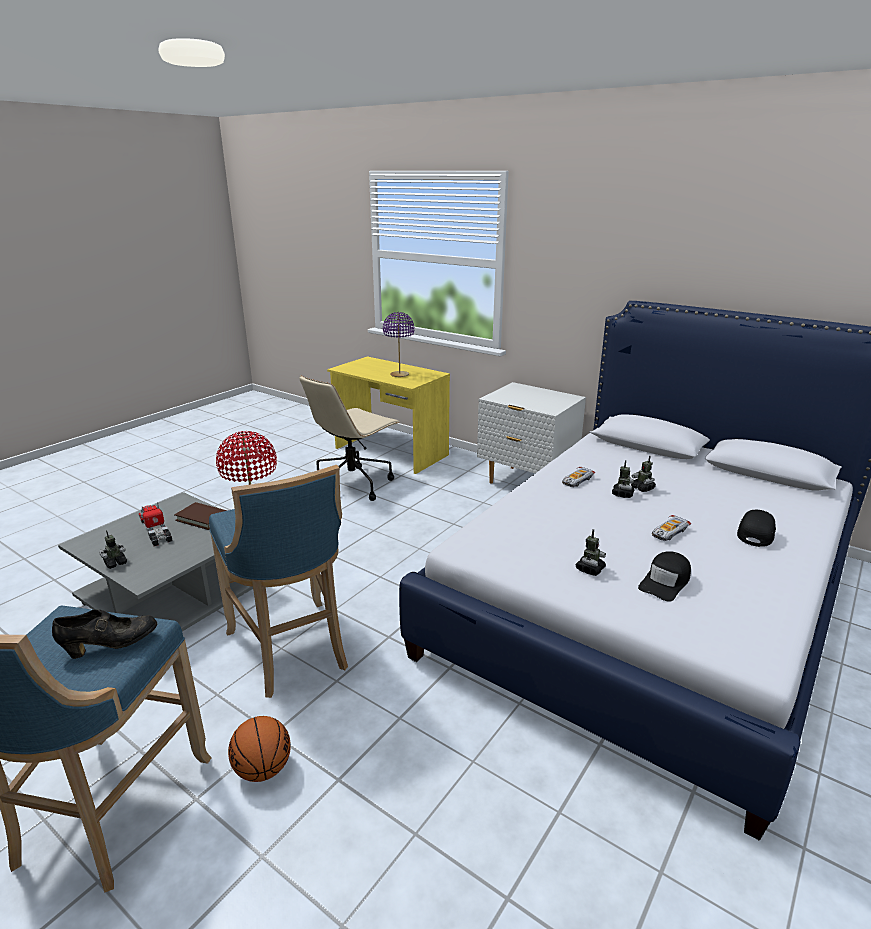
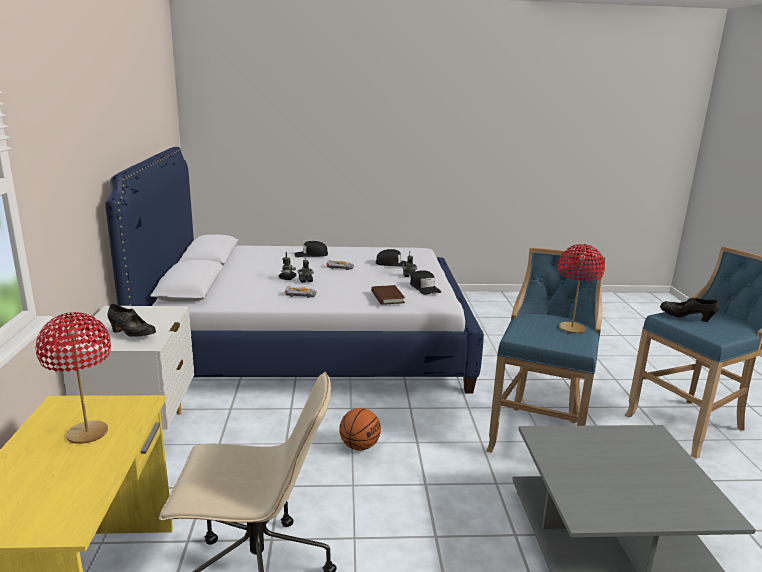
camera: 130 degrees left, 5 degrees down
toy robot [99,530,127,569] -> none
toy truck [139,503,173,546] -> none
brown book [174,502,227,530] -> brown book moved to [371,285,405,305]
basketball [228,716,291,782] -> basketball moved to [339,408,381,451]
purple table lamp [383,312,415,377] -> red table lamp [36,312,111,444]
none -> black shoe [107,304,156,337]
none -> black cap [410,270,441,295]

